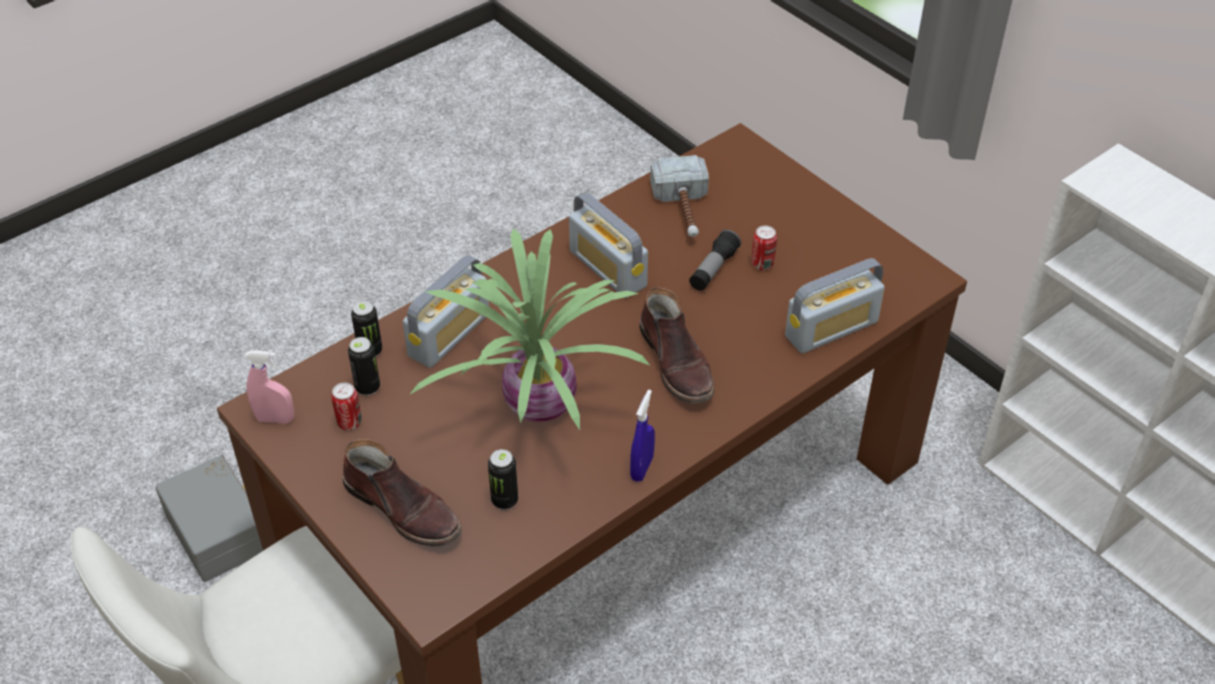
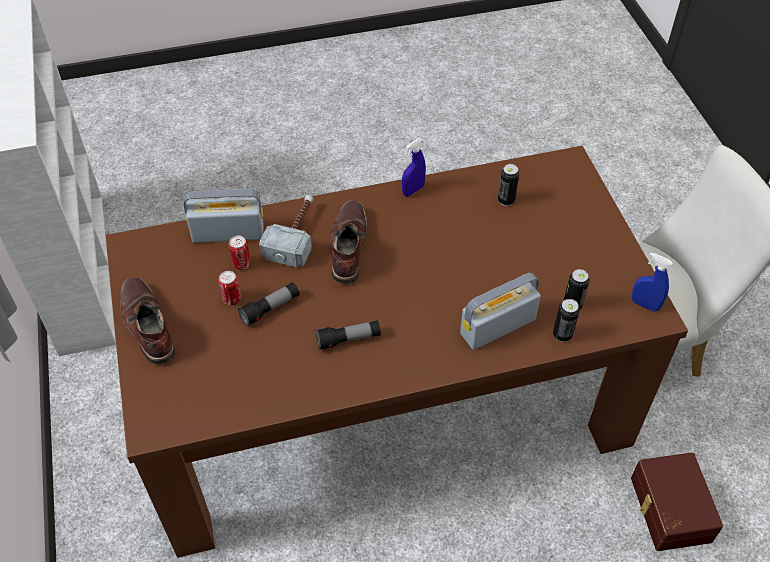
camera: 155 degrees left, 5 degrees up
grey storage box [155,455,263,582] -> brown storage box [631,453,723,551]
pink spray bottle [245,351,294,424] -> blue spray bottle [632,252,672,312]
can [331,382,362,430] -> can moved to [229,236,250,270]
brown boot [342,439,462,546] -> brown boot moved to [120,277,175,365]
potted plant [409,228,650,430] -> none
radio [569,192,648,298] -> flashlight [316,320,381,350]
hammer [650,155,709,237] -> hammer moved to [259,195,313,267]

